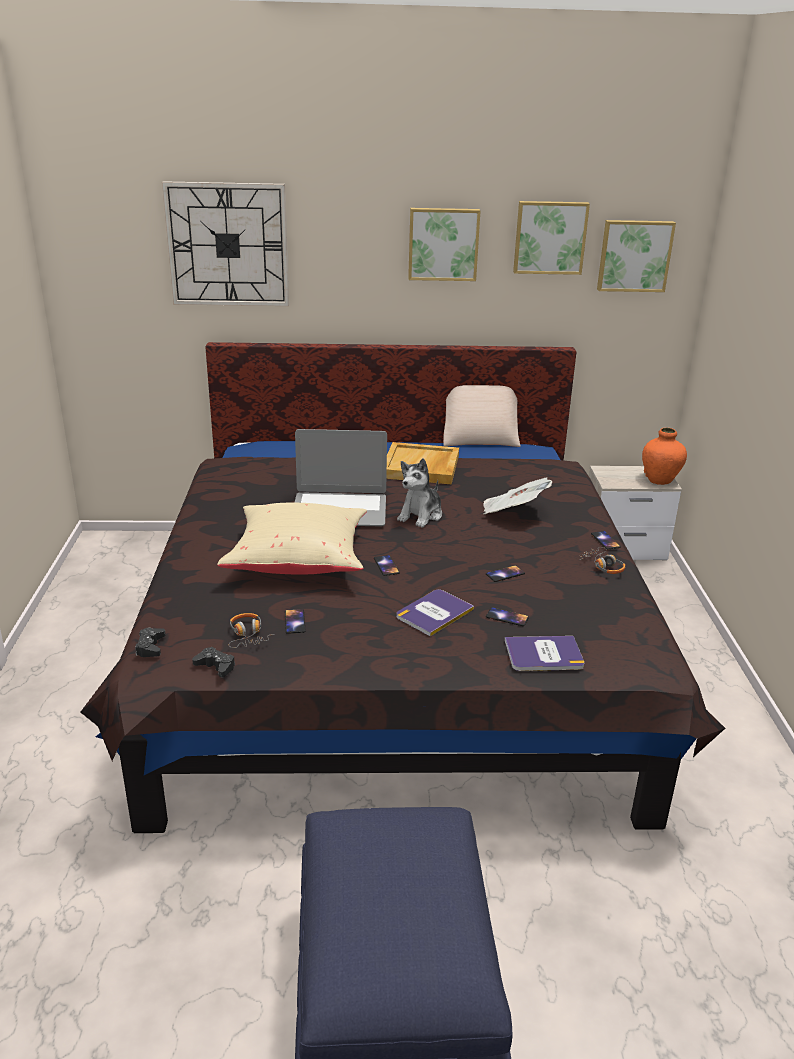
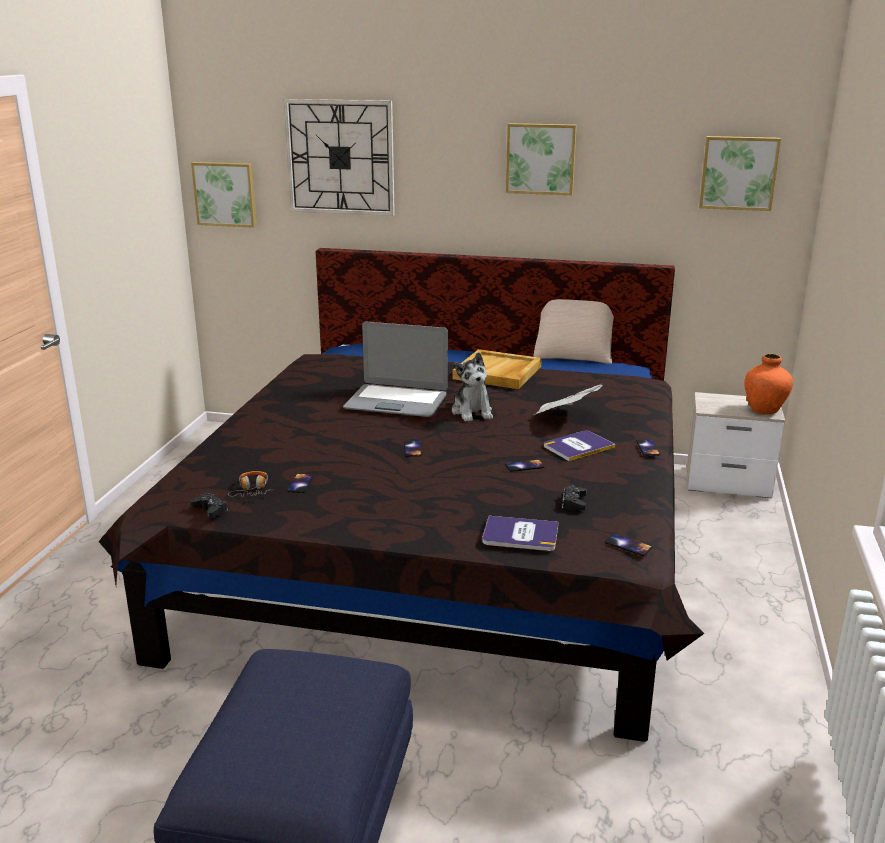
camera: 15 degrees right, 5 degrees down
black game controller [135,628,166,657] -> black game controller moved to [562,485,587,510]
beige pillow [217,503,367,575] -> none
plush toy [397,458,442,528] -> plush toy turned 60 degrees counterclockwise [452,352,493,422]
book [397,589,474,636] -> book moved to [544,431,615,461]
phone [486,607,529,626] -> phone moved to [605,534,653,556]
picture [513,201,590,275] -> picture moved to [191,162,257,228]
headphones [579,547,625,574] -> none

